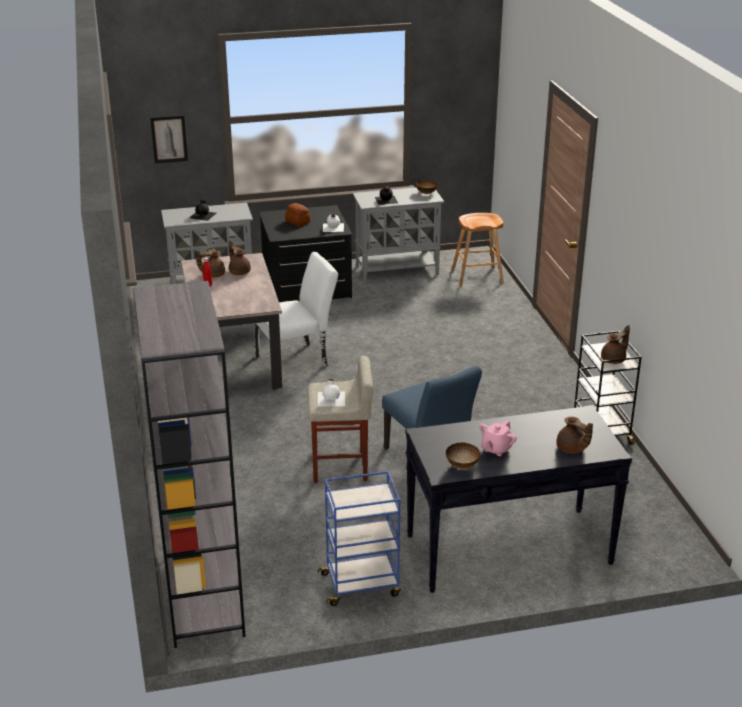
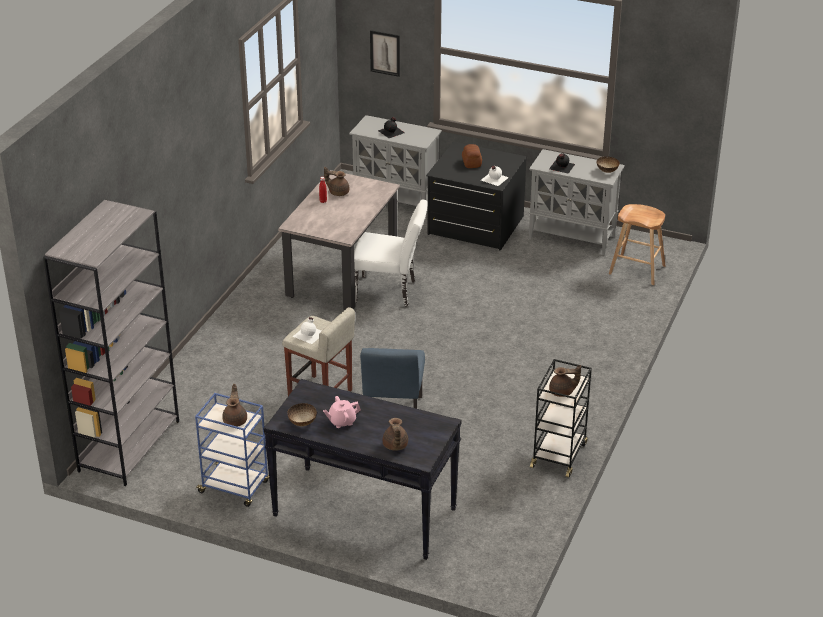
camera: 35 degrees right, 5 degrees up
brown teapot [229,240,251,275] -> brown teapot moved to [222,384,247,427]

